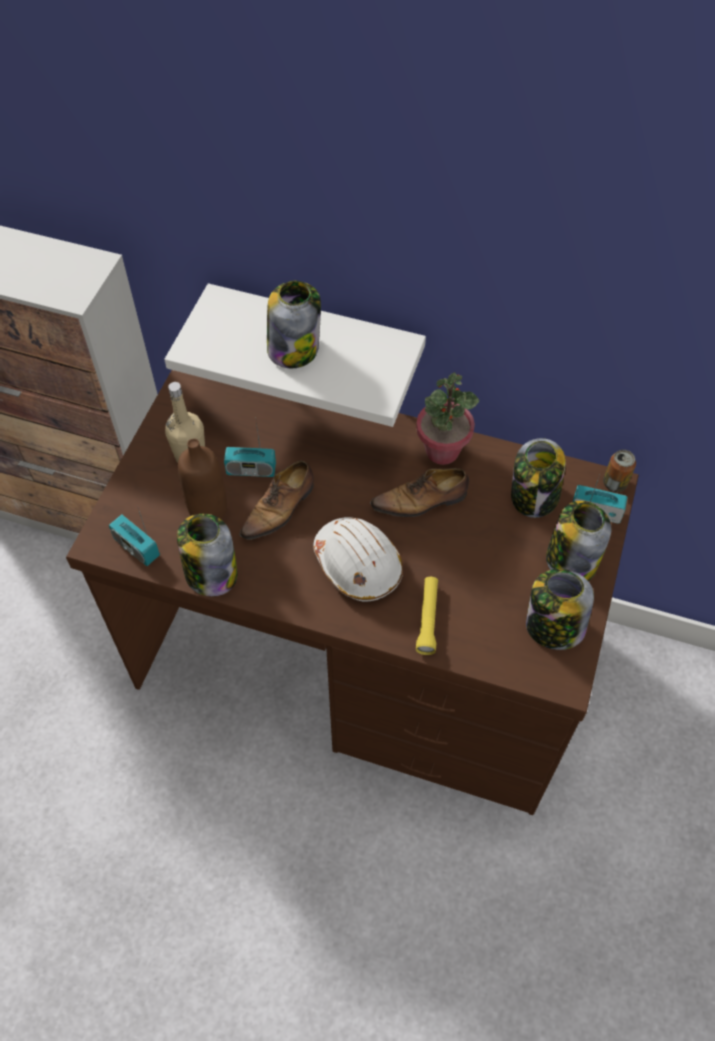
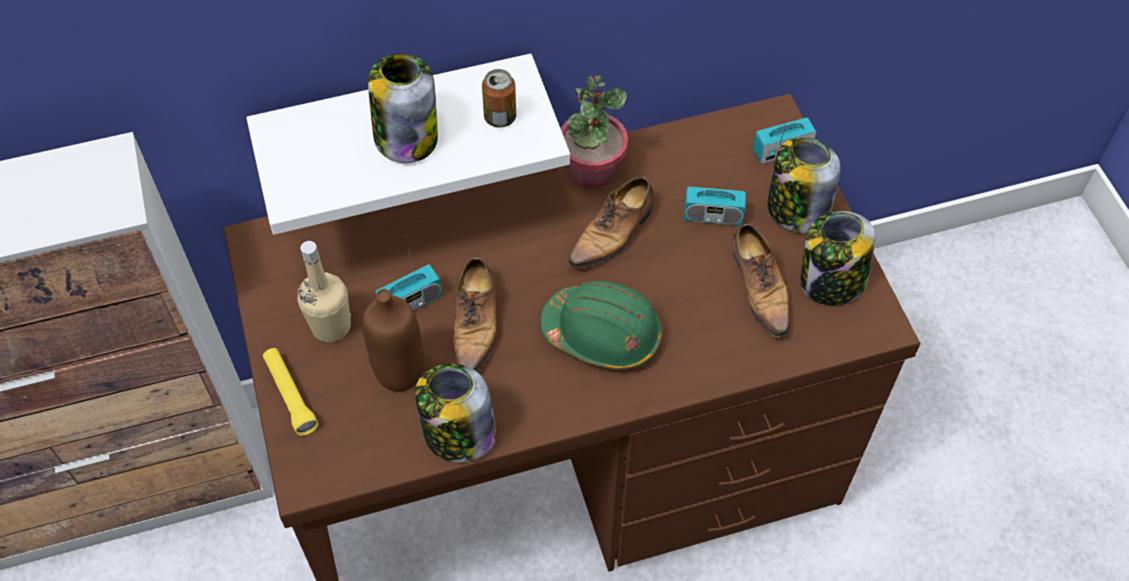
camera: 35 degrees left, 0 degrees up
radio [109,508,160,566] -> radio moved to [684,153,746,226]
white hard hat [313,517,403,601] -> green hard hat [540,281,663,370]
yellow flashlight [416,577,438,655] -> yellow flashlight moved to [263,348,318,435]
jar [511,438,566,518] -> none
can [603,450,636,492] -> can moved to [482,69,516,128]
none -> shoe [732,224,789,337]

